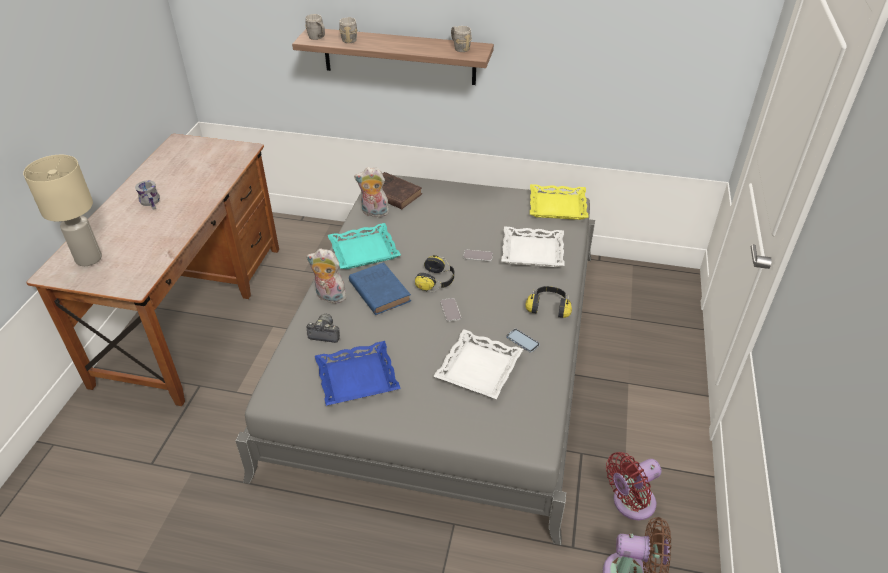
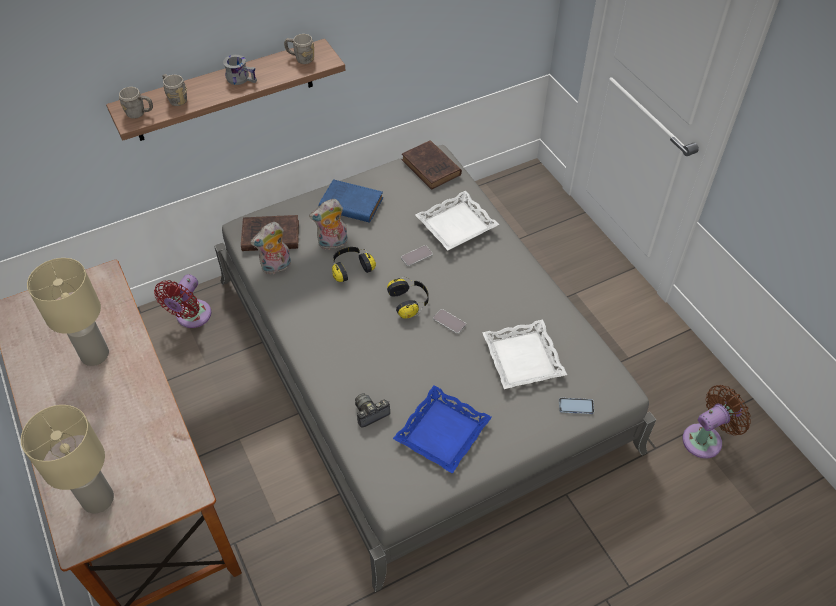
camera: 40 degrees left, 10 degrees up
grey mug [135,180,160,210] -> grey mug moved to [223,55,257,85]
plush toy [306,249,347,304] -> plush toy moved to [309,199,348,250]
turquoise tray [328,223,401,269] -> none
blue book [349,262,411,315] -> blue book moved to [319,179,383,223]
phone [506,329,540,353] -> phone moved to [559,398,594,414]
headphones [525,286,572,318] -> headphones moved to [332,247,376,282]
yellow tray [530,184,589,220] -> brown book [402,140,462,190]
red fan [606,452,662,520] -> red fan moved to [154,274,212,328]
none -> beige table lamp [27,258,109,366]

